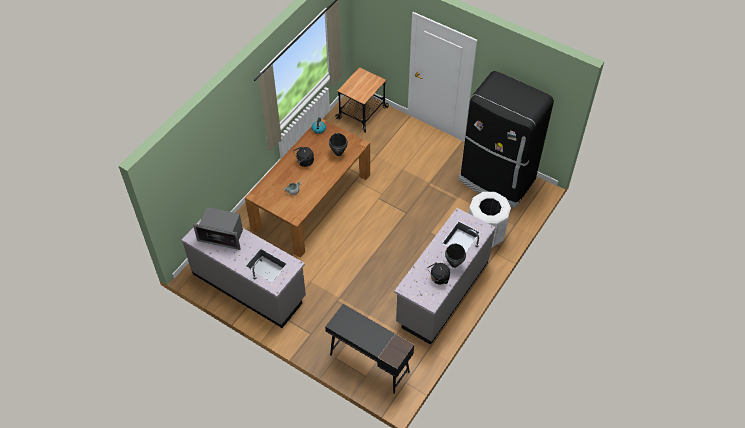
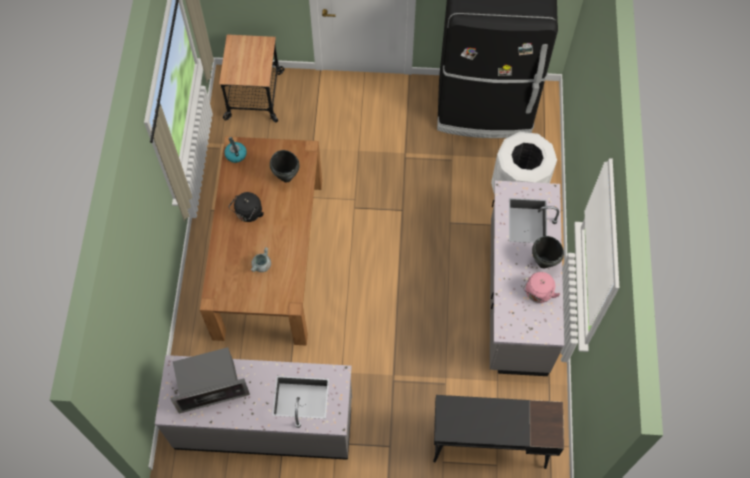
camera: 30 degrees left, 10 degrees up
black kettle [428,262,450,285] -> pink kettle [523,272,560,303]

